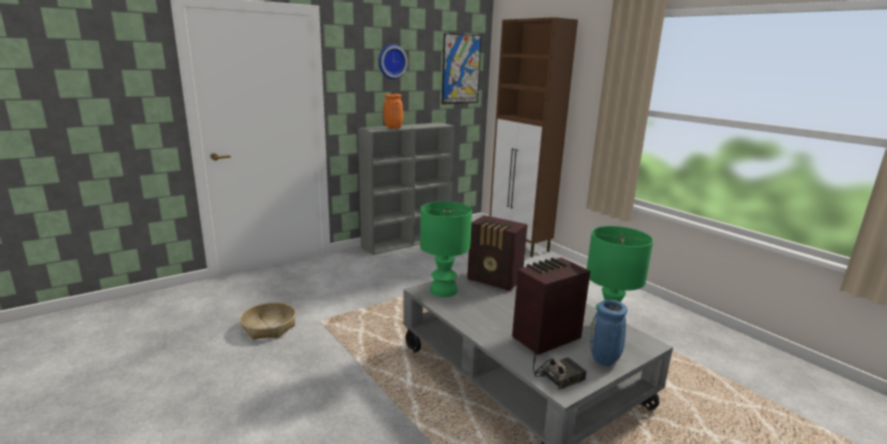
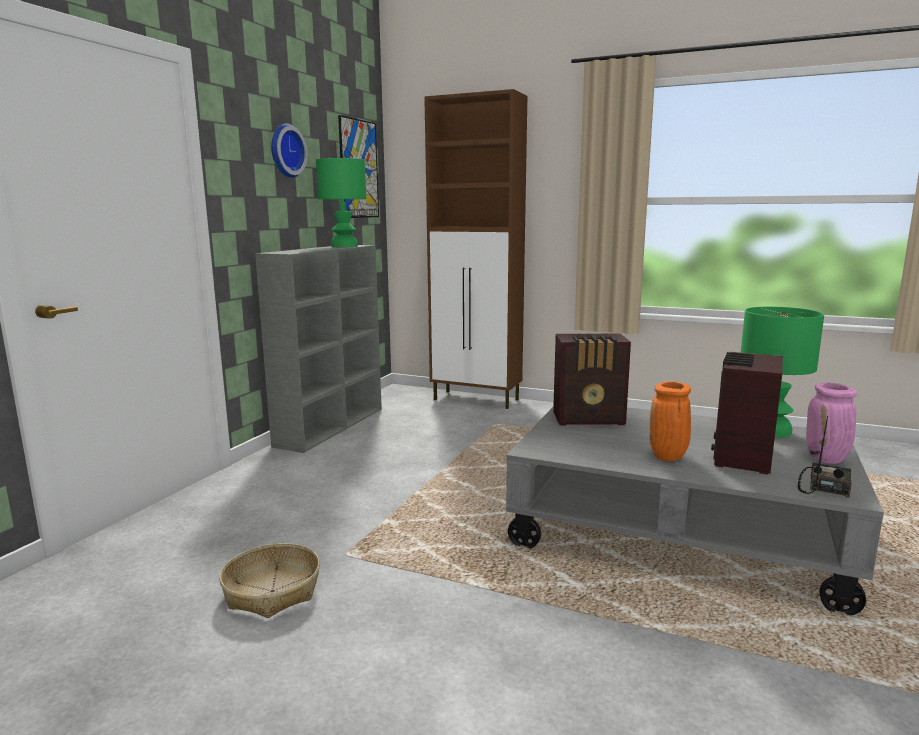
camera: 30 degrees left, 5 degrees down
orange vase [383,94,403,129] -> orange vase moved to [649,381,691,461]
green table lamp [420,201,472,297] -> green table lamp moved to [316,158,366,247]
blue vase [590,300,627,366] -> pink vase [806,383,857,464]

